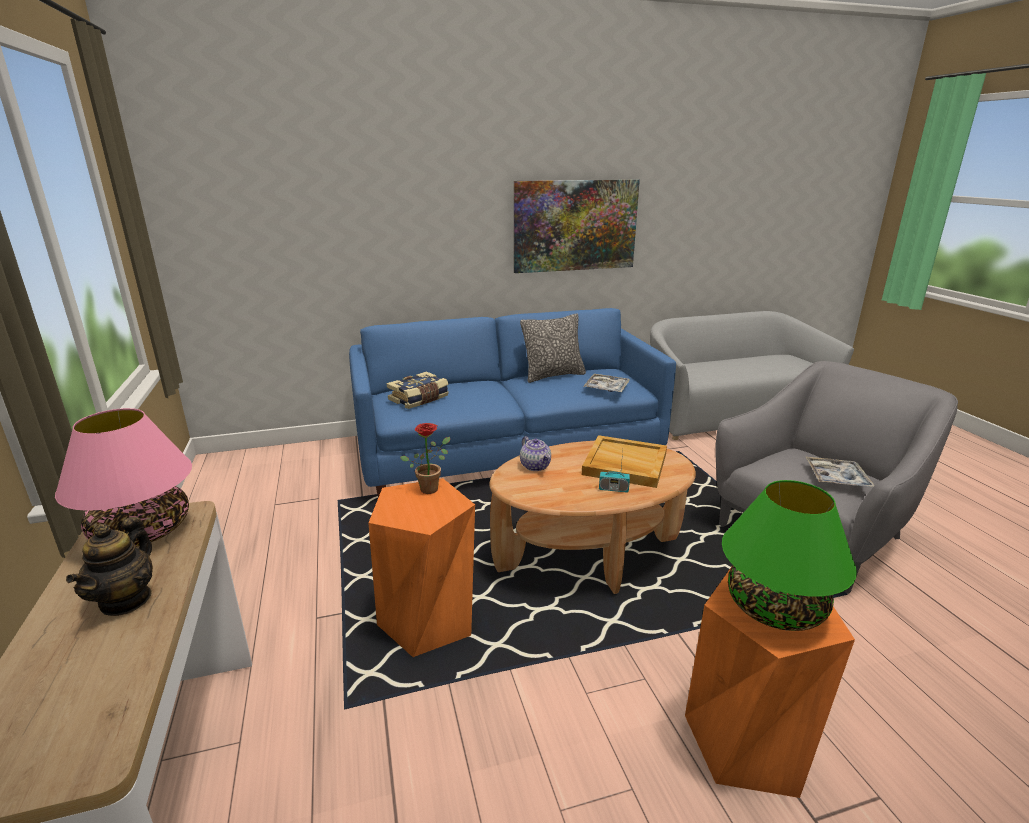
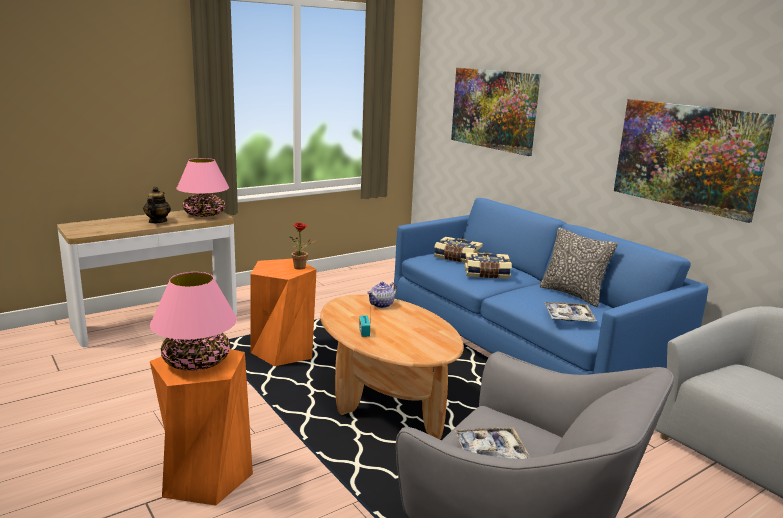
camera: 70 degrees right, 5 degrees down
teapot [66,517,153,616] -> teapot turned 105 degrees clockwise [143,186,171,224]
beige tray [582,435,667,488] -> none
green table lamp [722,480,857,631] -> pink table lamp [150,272,237,371]
none -> picture [451,68,541,156]
none -> book [465,252,512,279]

